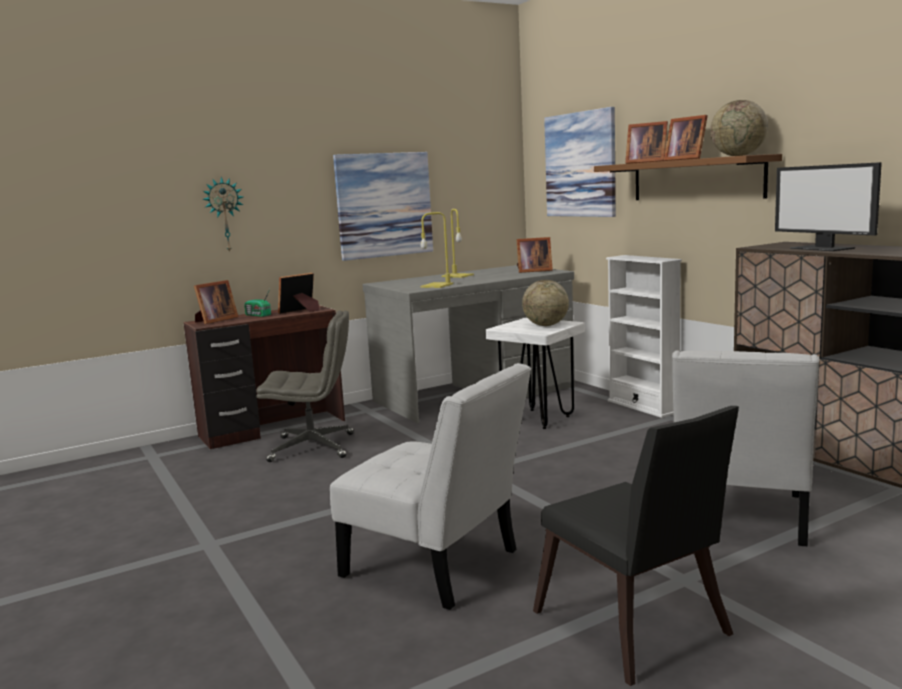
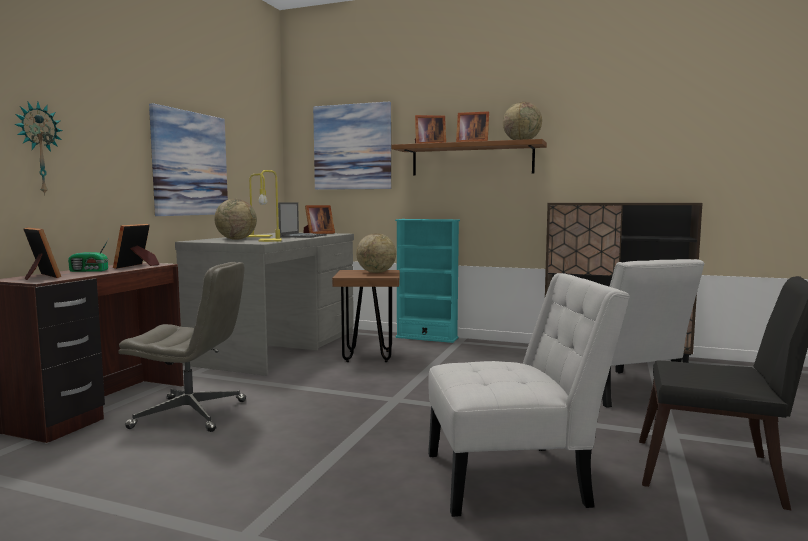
camera: 40 degrees left, 5 degrees down
picture frame [194,280,238,324] -> picture frame turned 45 degrees counterclockwise [23,227,61,280]
grey office chair [256,311,354,462] -> grey office chair turned 45 degrees clockwise [118,262,246,432]
white stool [485,318,585,429] -> brown stool [332,270,400,362]
white bookcase [606,255,682,418] -> turquoise bookcase [395,219,460,343]
monitor [775,162,882,251] -> none
none -> globe [214,199,257,240]
none -> laptop [278,203,327,238]

